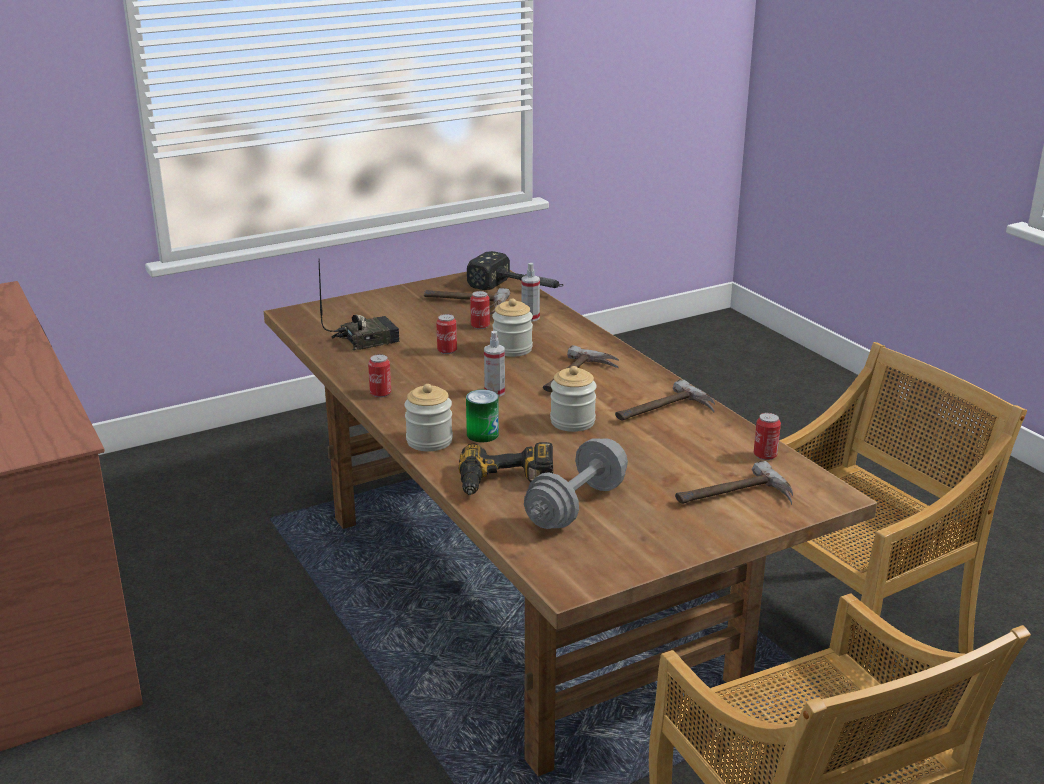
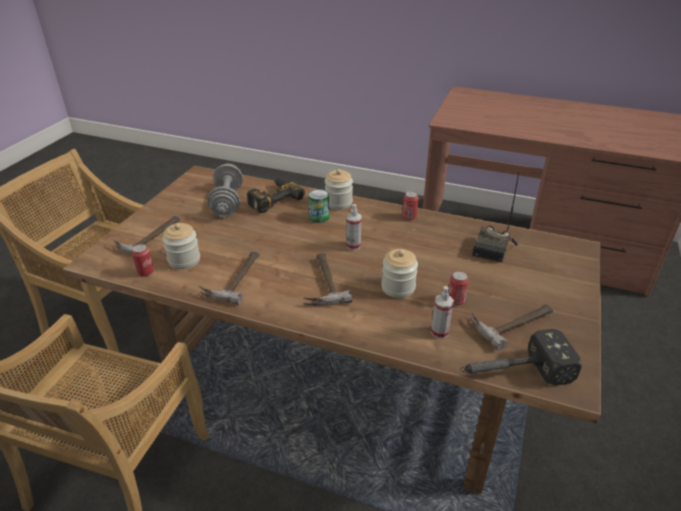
camera: 140 degrees right, 10 degrees up
can [436,314,457,354] -> none
jar [550,366,597,432] -> jar moved to [162,223,200,269]

